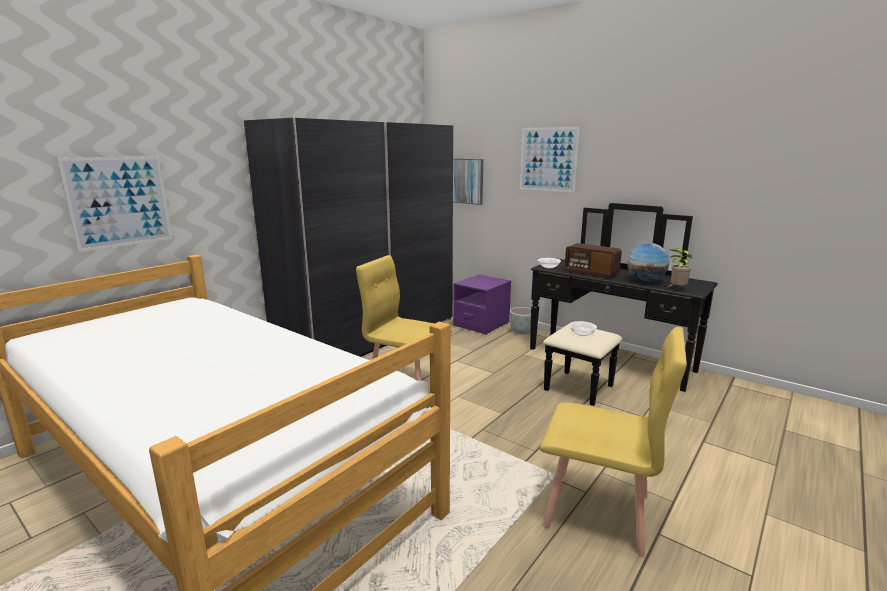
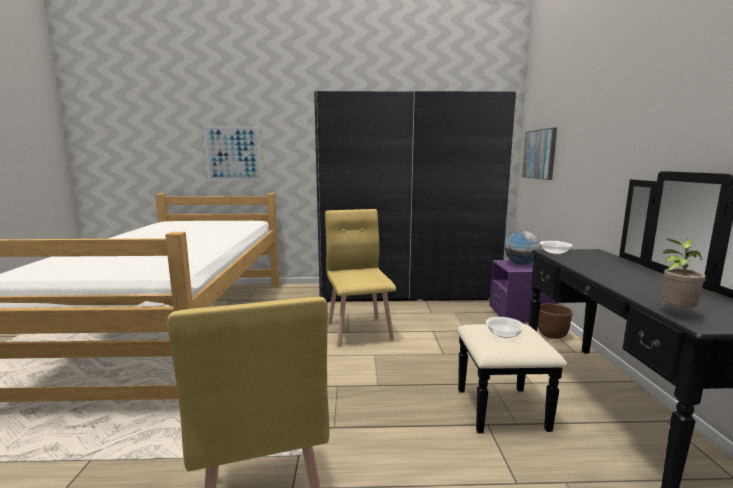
camera: 50 degrees right, 5 degrees down
grey planter [510,307,531,334] -> brown planter [538,303,573,339]
picture [520,127,580,193] -> none
radio [565,243,622,278] -> none
globe [627,243,669,282] -> globe moved to [505,231,541,265]

